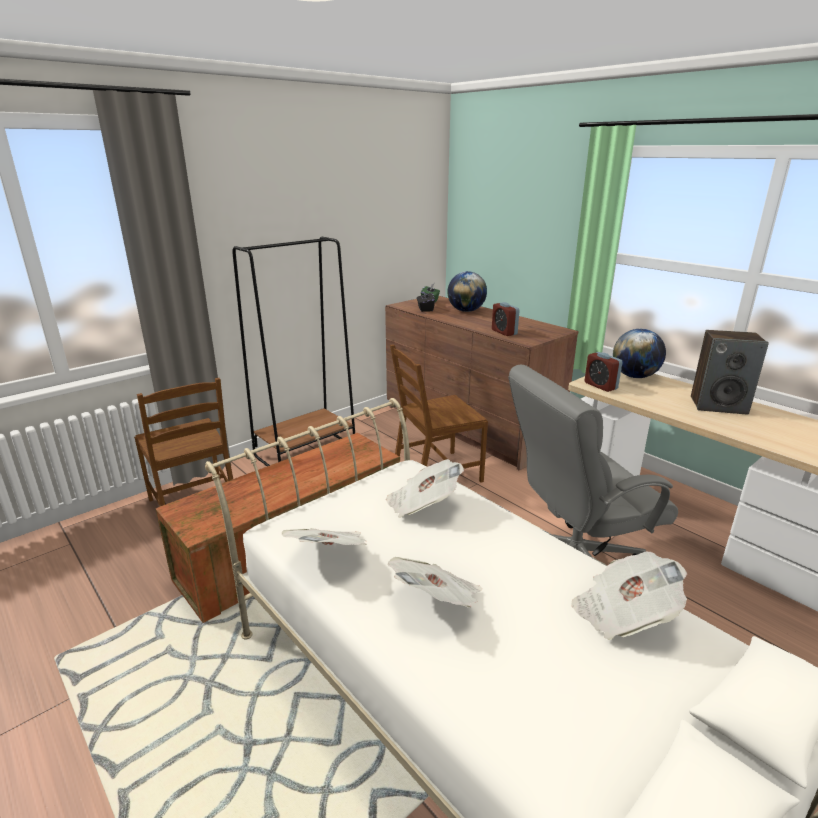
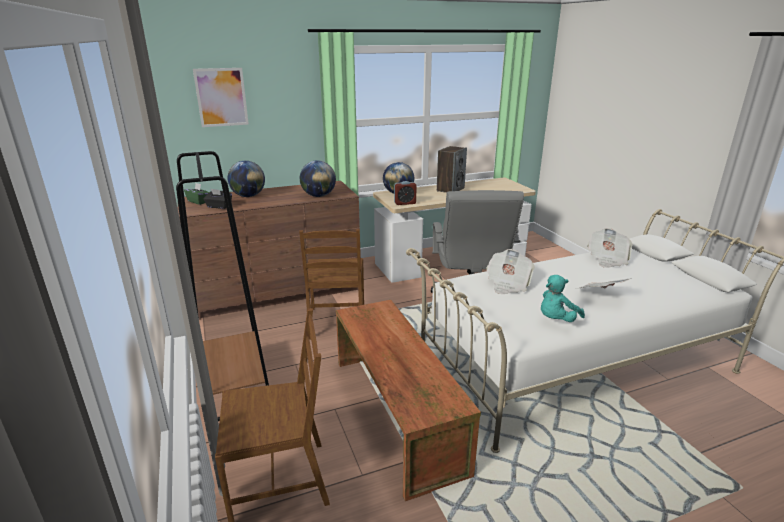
camera: 70 degrees left, 0 degrees up
newspaper [281,528,367,545] -> turquoise plush toy [541,275,585,322]
alarm clock [492,302,520,336] -> globe [300,160,336,197]
none -> picture [193,68,249,127]

